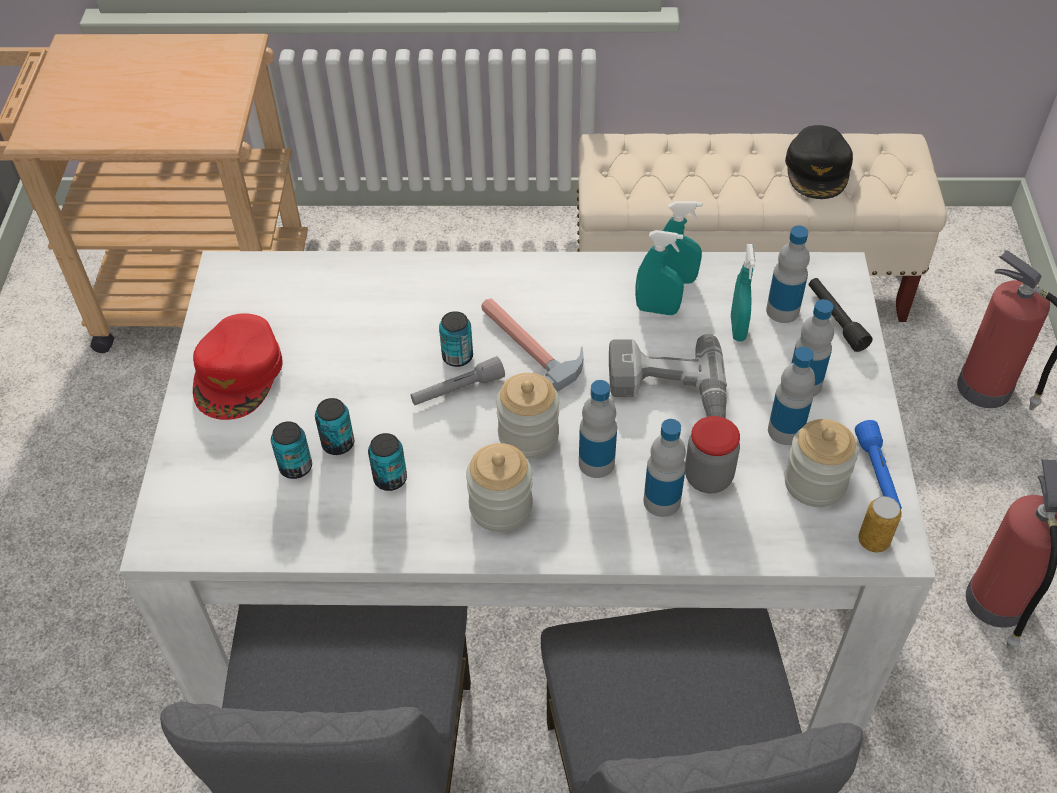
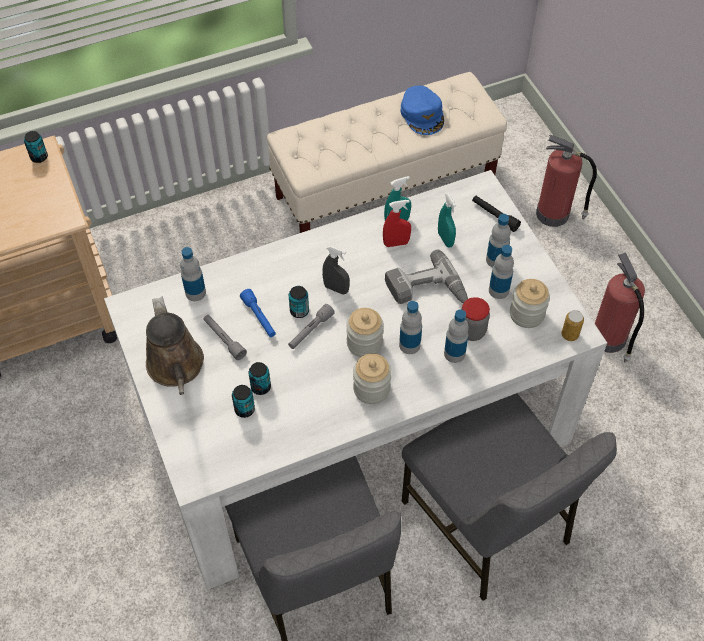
camera: 25 degrees left, 5 degrees up
red cap [193,313,283,420] -> brown watering can [146,297,204,395]
can [368,433,407,491] -> can moved to [24,131,48,163]
hammer [481,298,584,391] -> grey spray bottle [322,245,350,295]
turquoise spray bottle [635,230,684,315] -> red spray bottle [383,200,411,247]
bottle [766,226,810,323] -> bottle moved to [180,247,206,301]
black cap [785,125,853,199] -> blue cap [401,86,444,135]
blue flashlight [855,420,902,509] -> blue flashlight moved to [240,289,276,337]
none -> grey flashlight [203,315,247,360]

